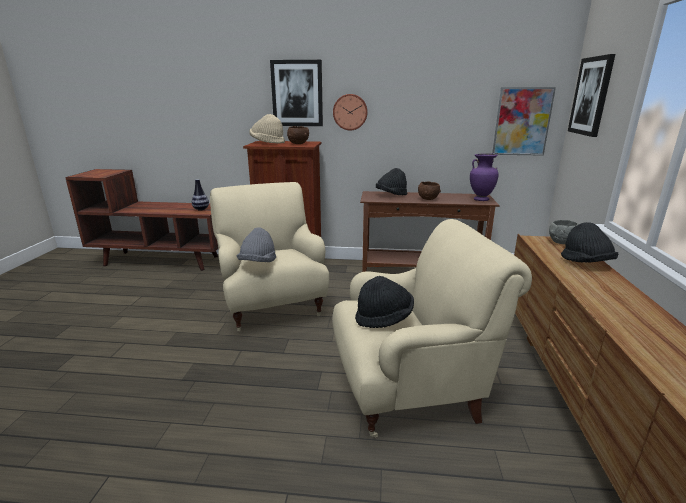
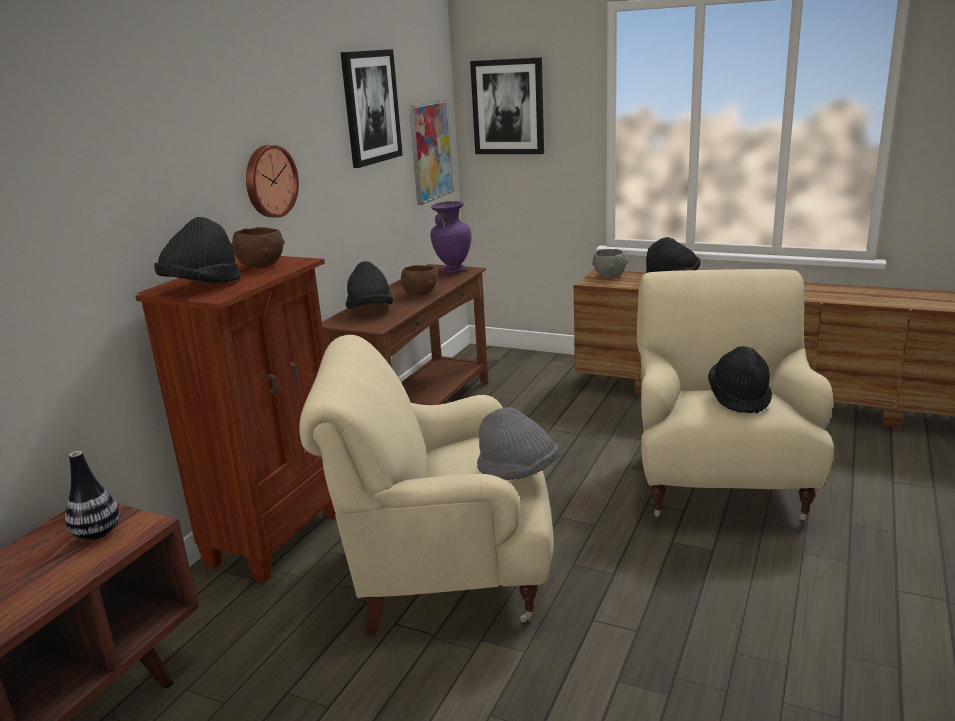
camera: 70 degrees left, 0 degrees up
beige hat [250,114,285,144] -> black hat [154,217,241,283]
picture [270,60,323,126] -> picture moved to [340,49,403,168]

